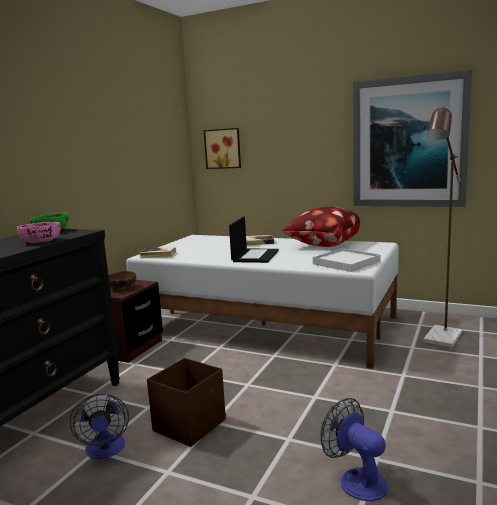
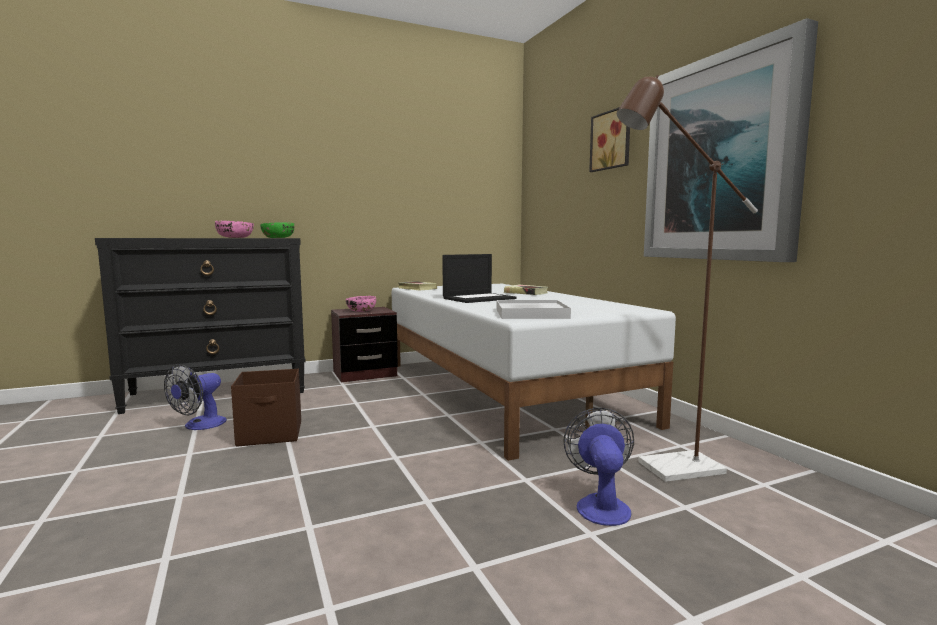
camera: 40 degrees right, 5 degrees down
brown bowl [108,271,136,290] -> pink bowl [346,296,376,312]
picture [204,128,241,169] -> picture moved to [589,107,630,172]
pillow [282,207,360,247] -> none
fan [320,398,388,501] -> fan moved to [564,408,634,526]

